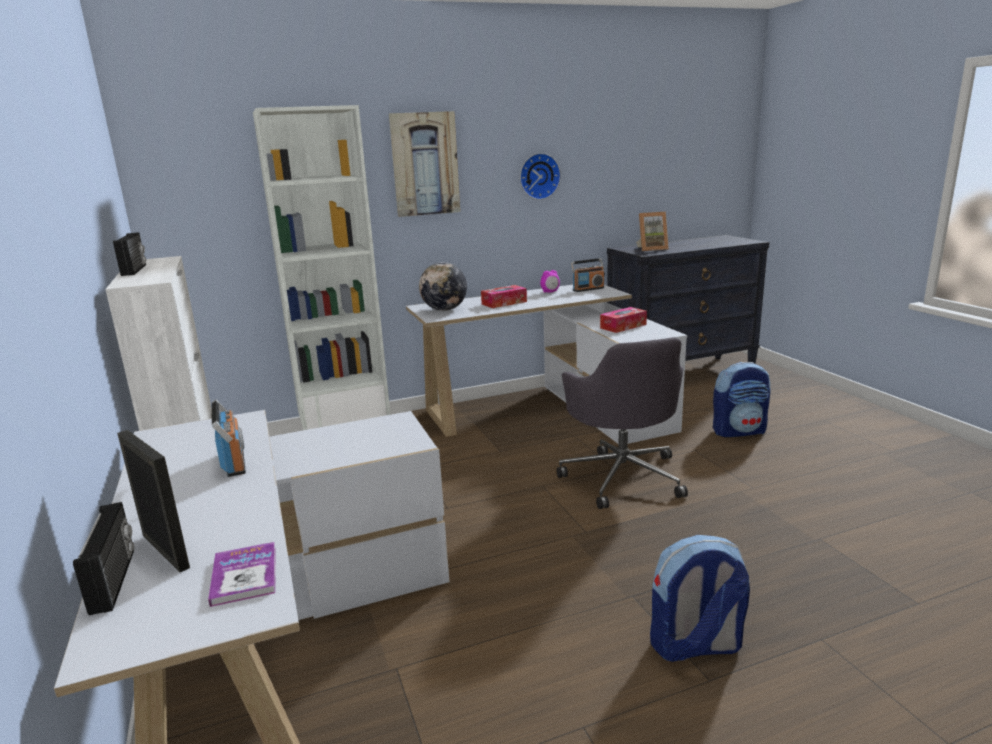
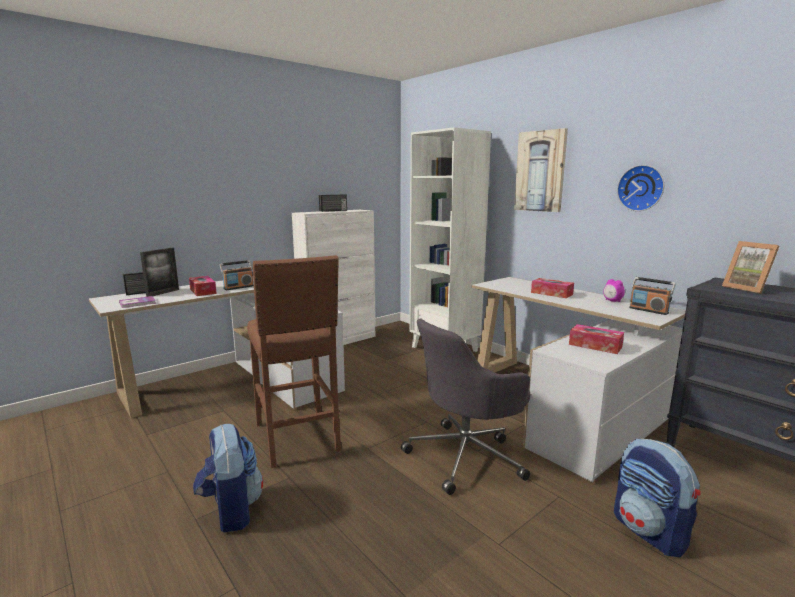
camera: 70 degrees right, 5 degrees down
globe [419,262,467,311] -> none
none -> tissue box [189,276,217,296]
none -> brown stool [247,255,341,468]

